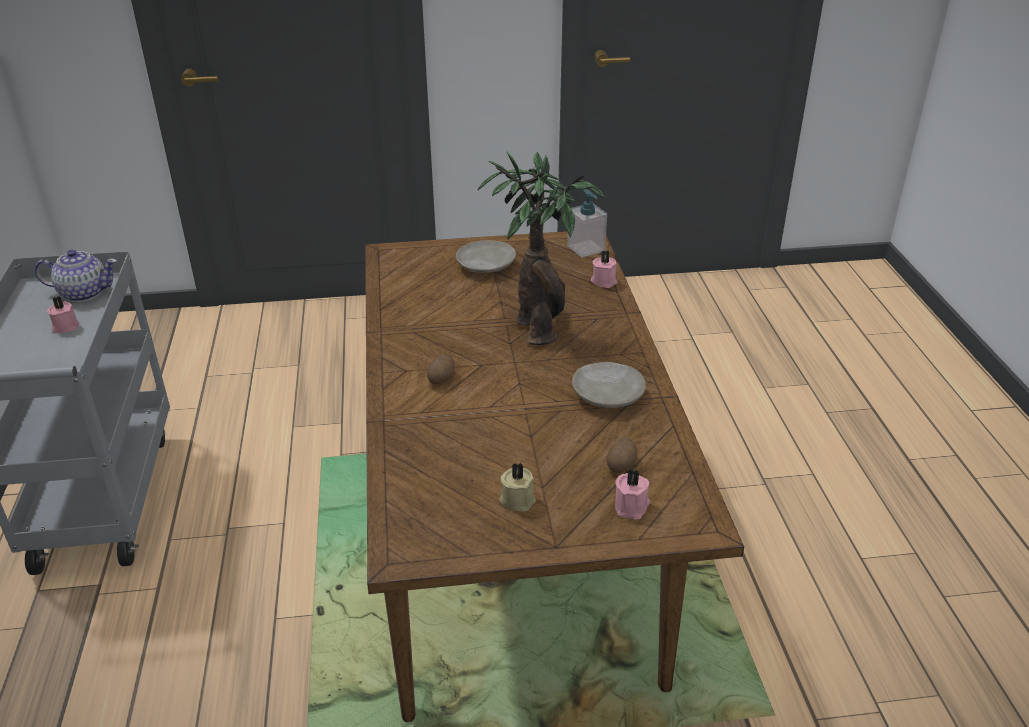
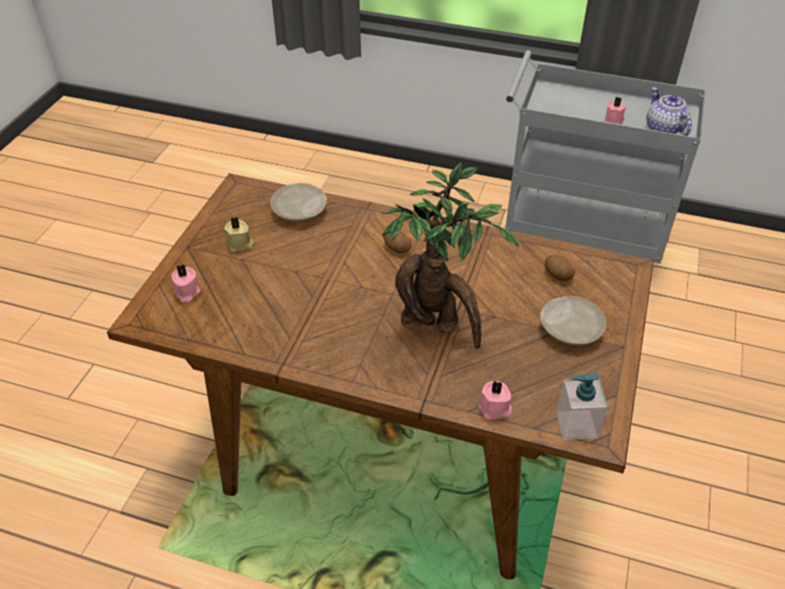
camera: 115 degrees right, 10 degrees up
teapot [35,250,117,302] -> teapot turned 135 degrees clockwise [646,87,692,136]
beige plate [572,362,646,408] -> beige plate moved to [270,183,327,222]
potato [607,438,638,473] -> potato moved to [545,255,575,281]

